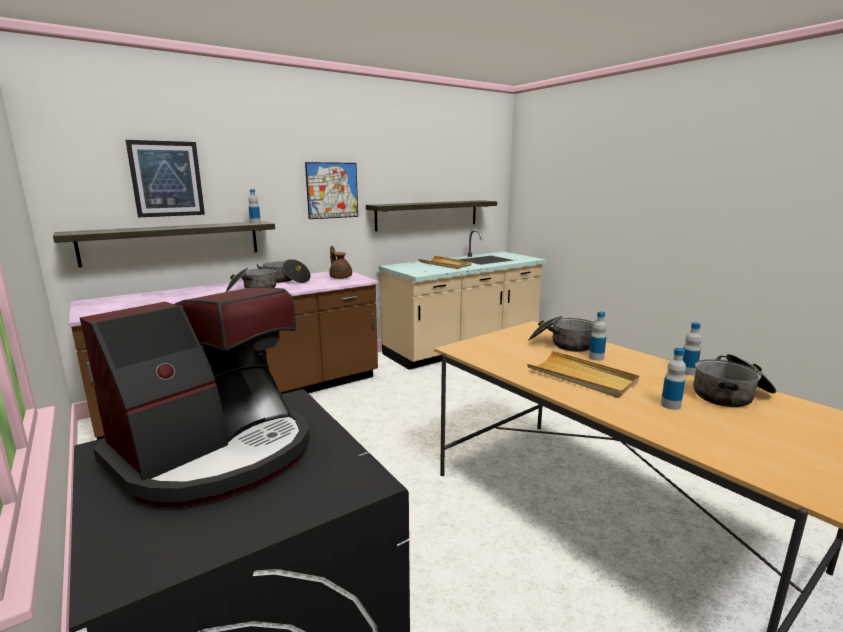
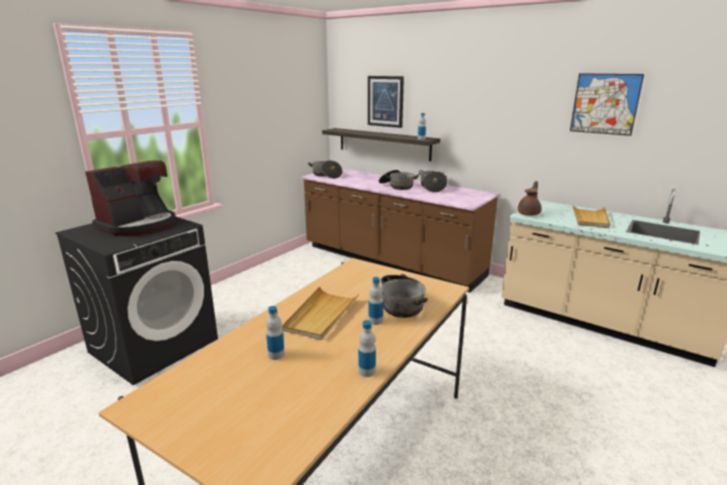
camera: 70 degrees right, 5 degrees up
coffee machine [80,287,310,507] -> coffee machine turned 75 degrees counterclockwise [85,160,176,236]
picture [305,162,358,219] -> picture moved to [570,73,644,136]
brown teapot [329,246,352,279] -> brown teapot moved to [518,181,541,215]
shelf [366,200,497,231] -> none
cooking pot [693,354,776,407] -> cooking pot moved to [308,160,342,179]

